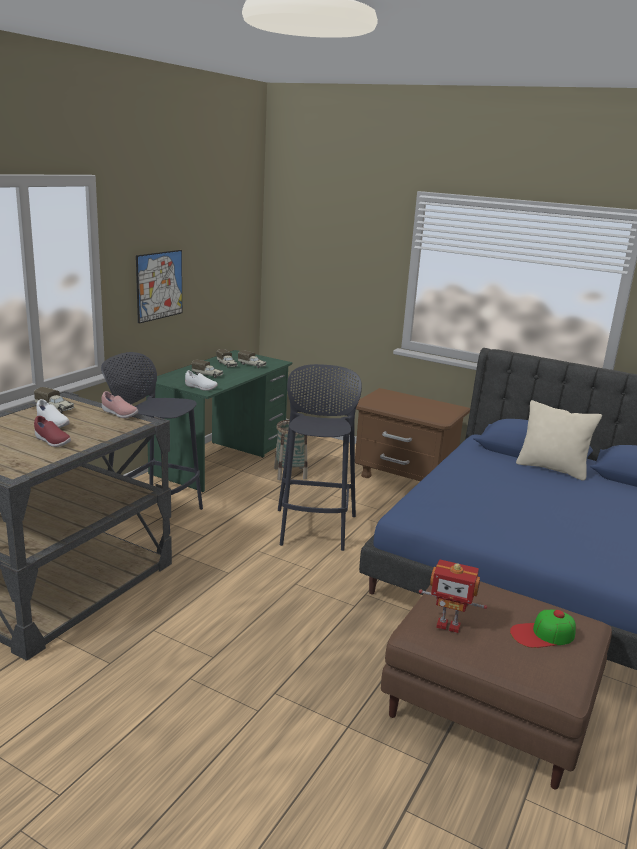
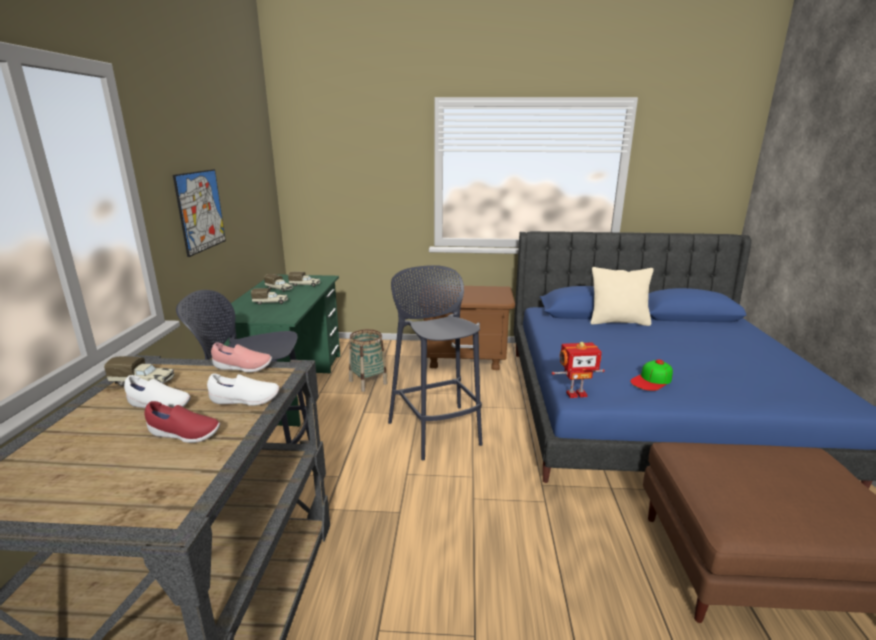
camera: 25 degrees left, 0 degrees up
white shoe [185,370,218,391] -> white shoe moved to [207,373,279,406]
toy robot [419,560,487,633] -> toy robot moved to [552,342,605,398]
cap [510,610,576,648] -> cap moved to [630,359,673,391]

